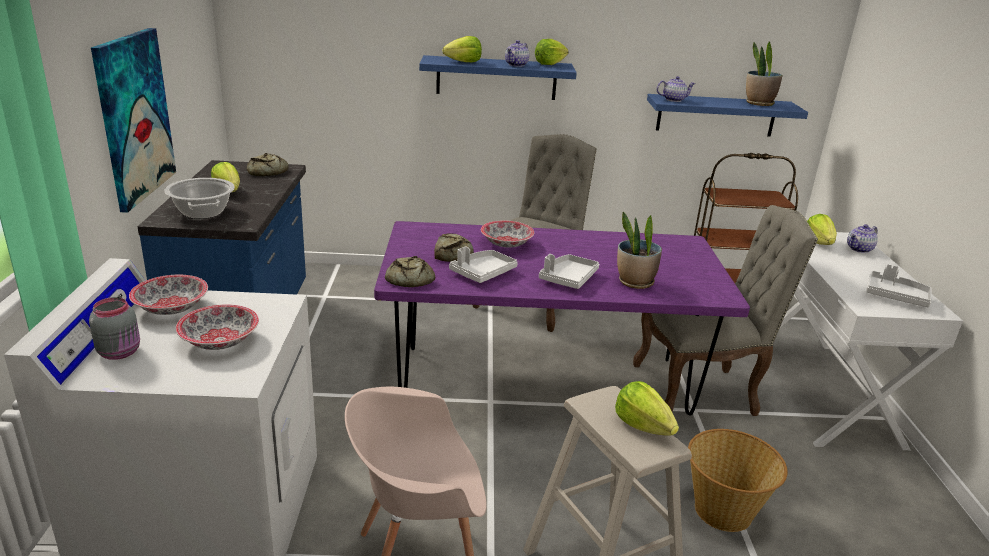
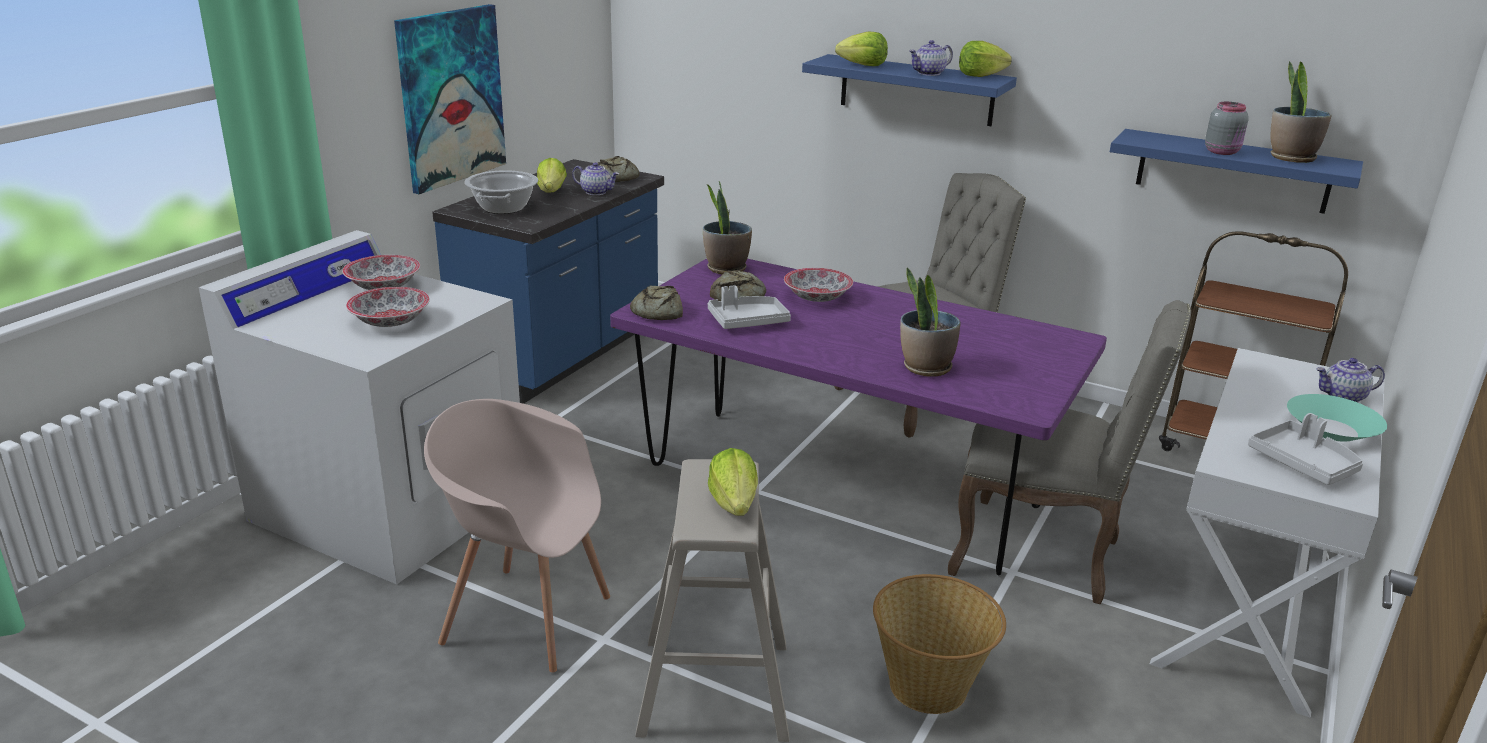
camera: 30 degrees right, 0 degrees up
grey jar [89,297,140,360] -> grey jar moved to [1205,102,1249,155]
grey tray [539,254,599,289] -> none
teapot [657,76,696,102] -> teapot moved to [572,162,619,195]
lettuce [807,214,837,245] -> none
none -> potted plant [703,181,752,274]
none -> turquoise bowl [1287,394,1387,442]

